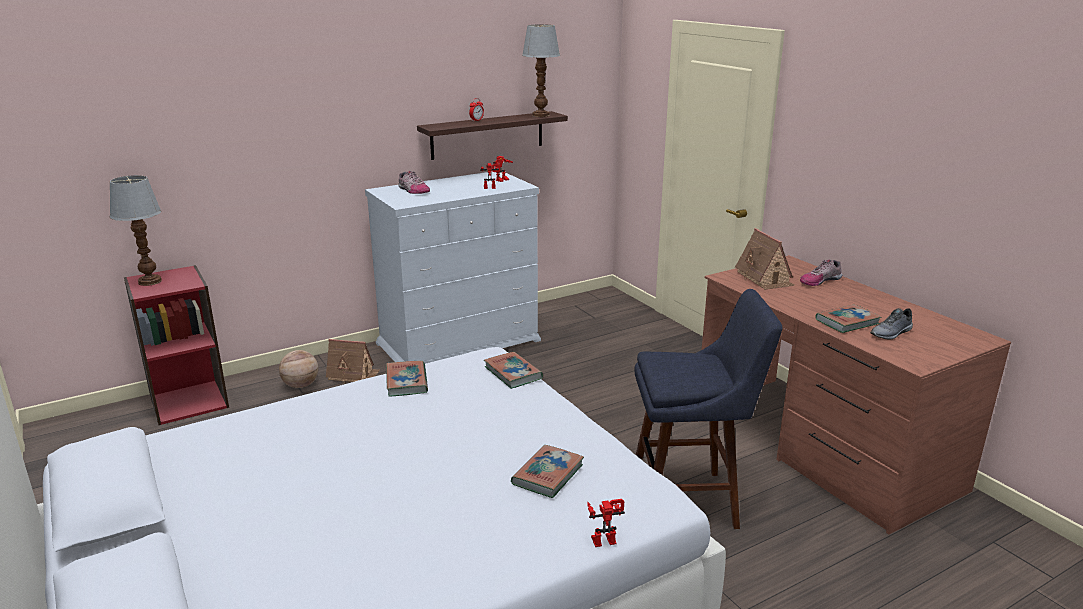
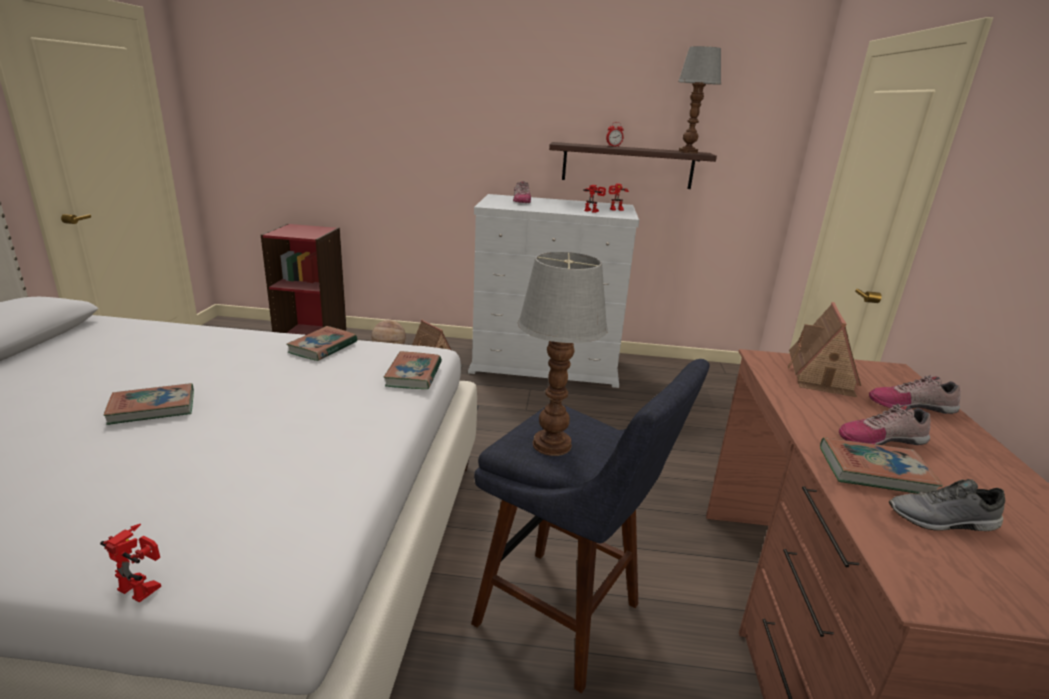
camera: 35 degrees right, 0 degrees up
table lamp [110,175,162,286] -> table lamp moved to [518,252,608,456]
book [511,445,584,498] -> book moved to [104,383,194,425]
none -> shoe [839,403,931,445]

